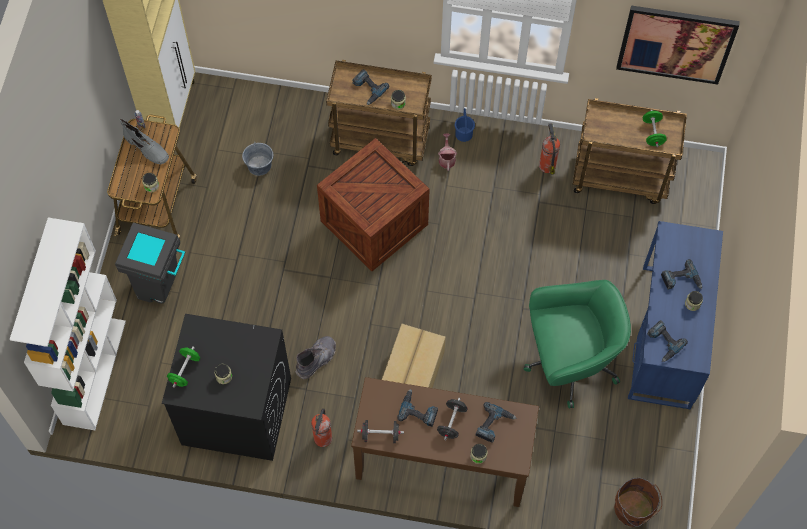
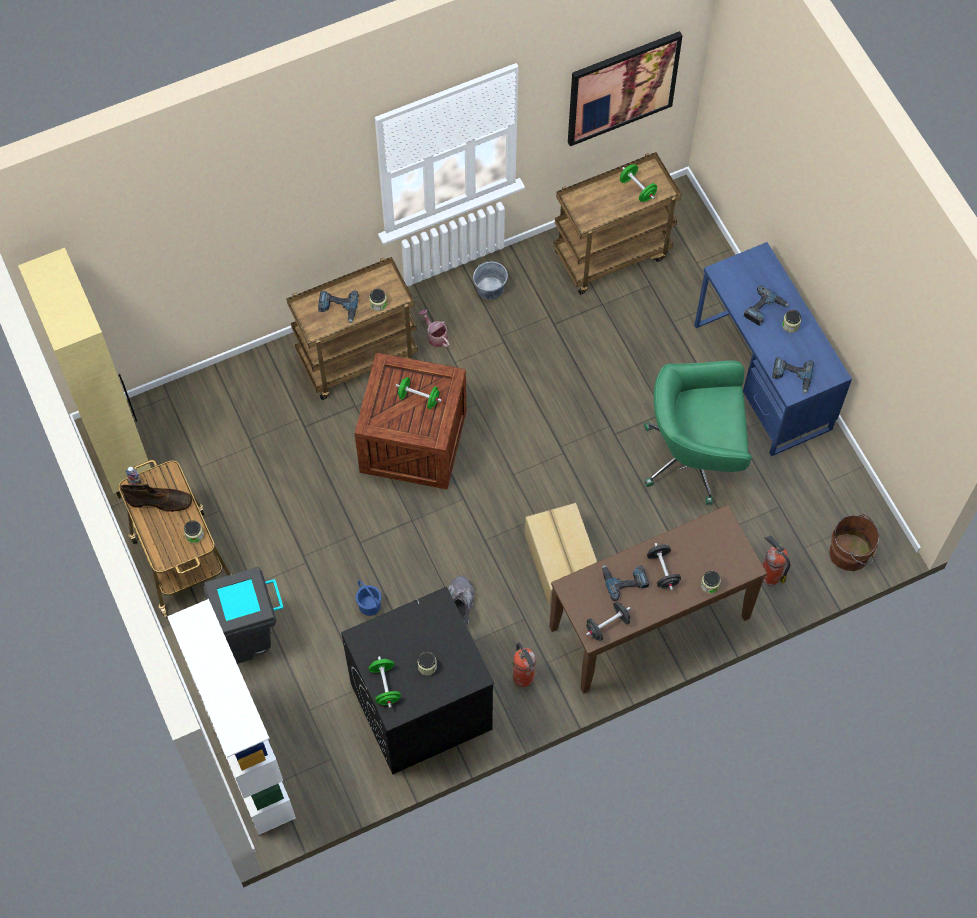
camera: 35 degrees left, 0 degrees up
grey boot [120,119,169,164] -> brown boot [120,484,192,512]
grey bucket [242,141,273,176] -> grey bucket moved to [473,262,508,300]
blue bucket [455,108,475,142] -> blue bucket moved to [356,580,381,616]
power drill [476,402,517,443] -> none
green office chair [524,280,631,408] -> green office chair turned 135 degrees counterclockwise [644,361,752,505]
fire extinguisher [539,123,560,174] -> fire extinguisher moved to [763,535,790,586]
none -> green dumbbell [395,377,442,409]

